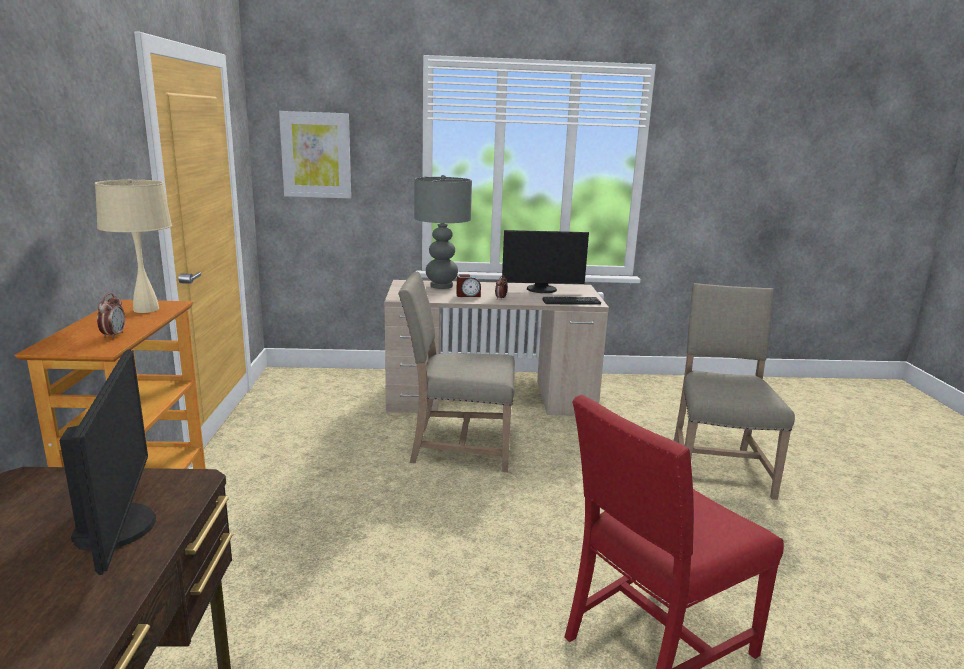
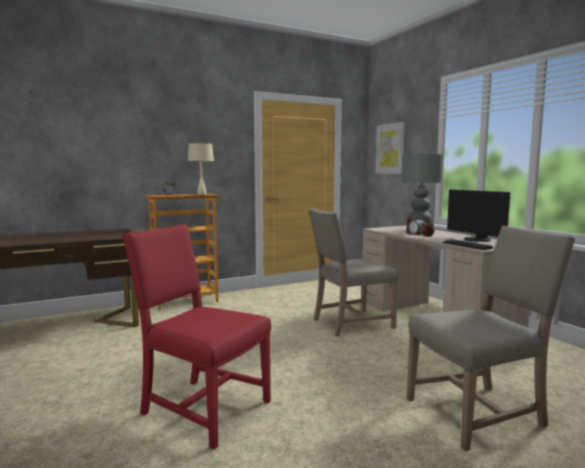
camera: 65 degrees right, 10 degrees down
monitor [59,349,156,575] -> none
beige chair [398,272,515,472] -> beige chair turned 90 degrees counterclockwise [308,208,399,336]

